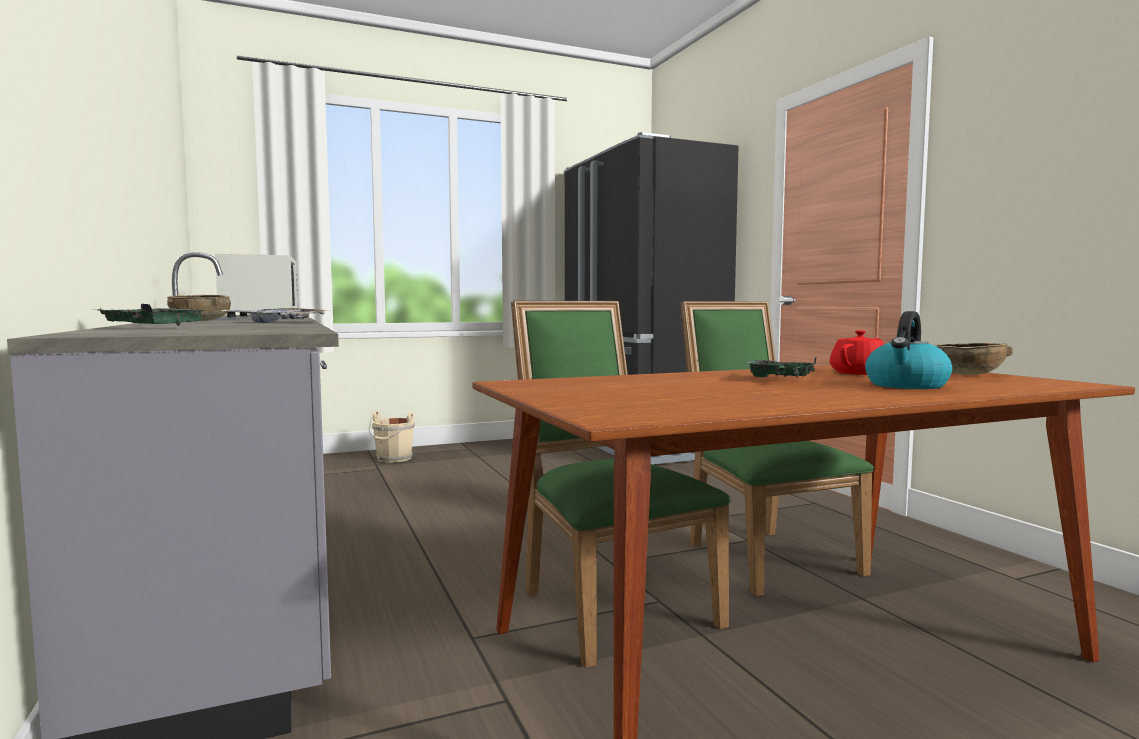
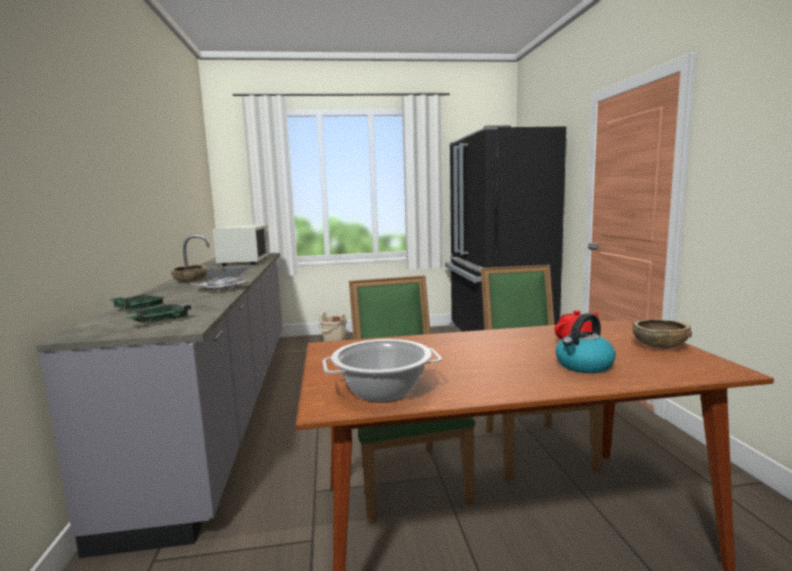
camera: 15 degrees right, 5 degrees up
green tray [745,357,817,377] -> green tray moved to [126,304,191,323]
none -> cooking pot [322,339,442,403]

